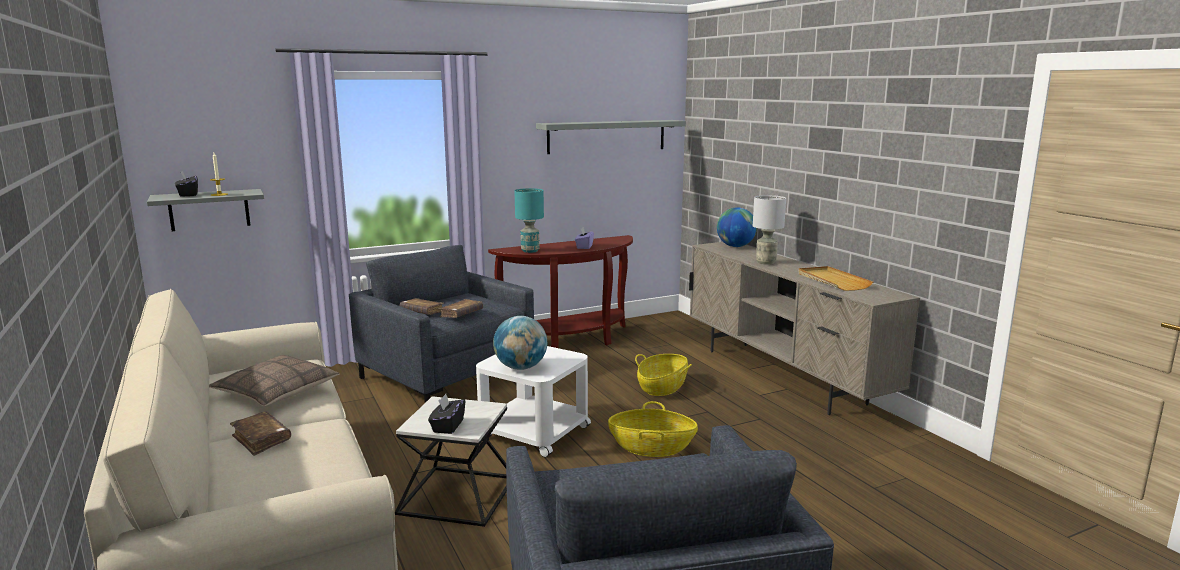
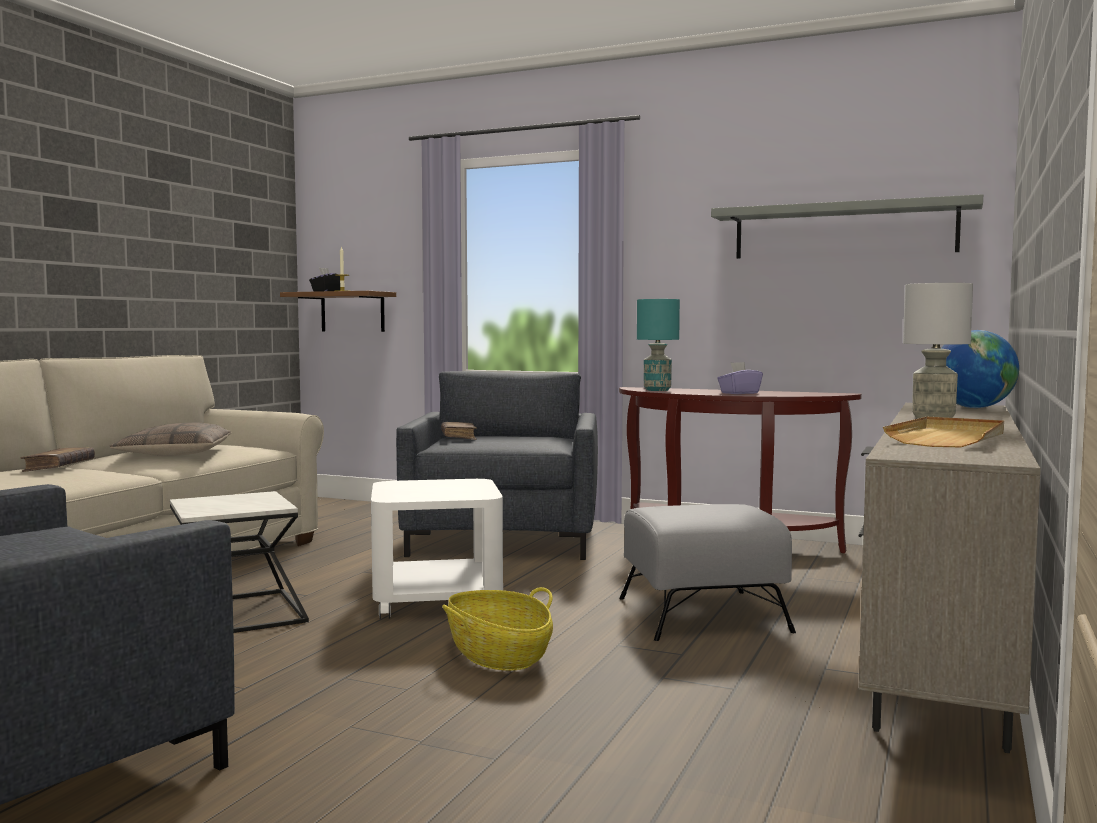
camera: 50 degrees right, 10 degrees down
grey shelf [147,189,264,231] -> brown shelf [280,291,396,332]
black tissue box [428,394,465,434] -> none
brown book [438,299,483,318] -> none
globe [493,316,547,370] -> none
basket [635,354,692,396] -> grey ottoman [619,504,796,641]

